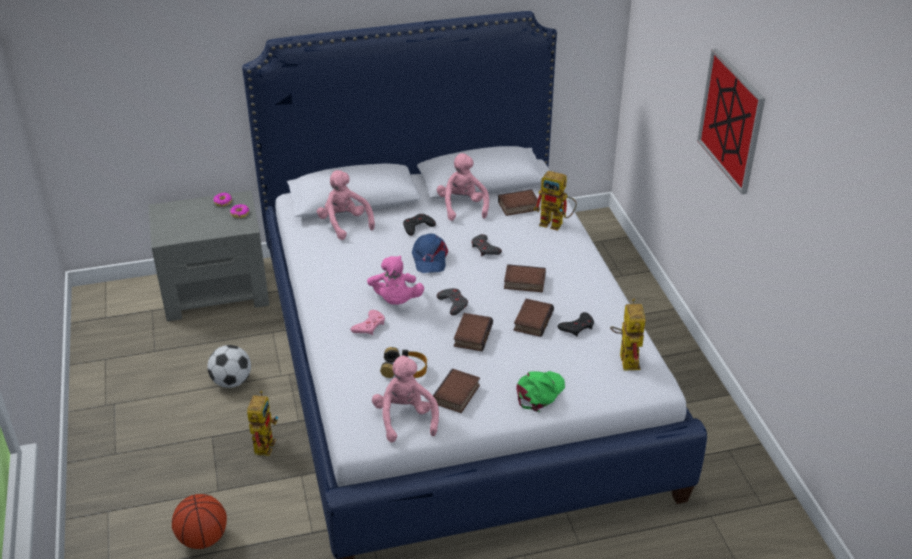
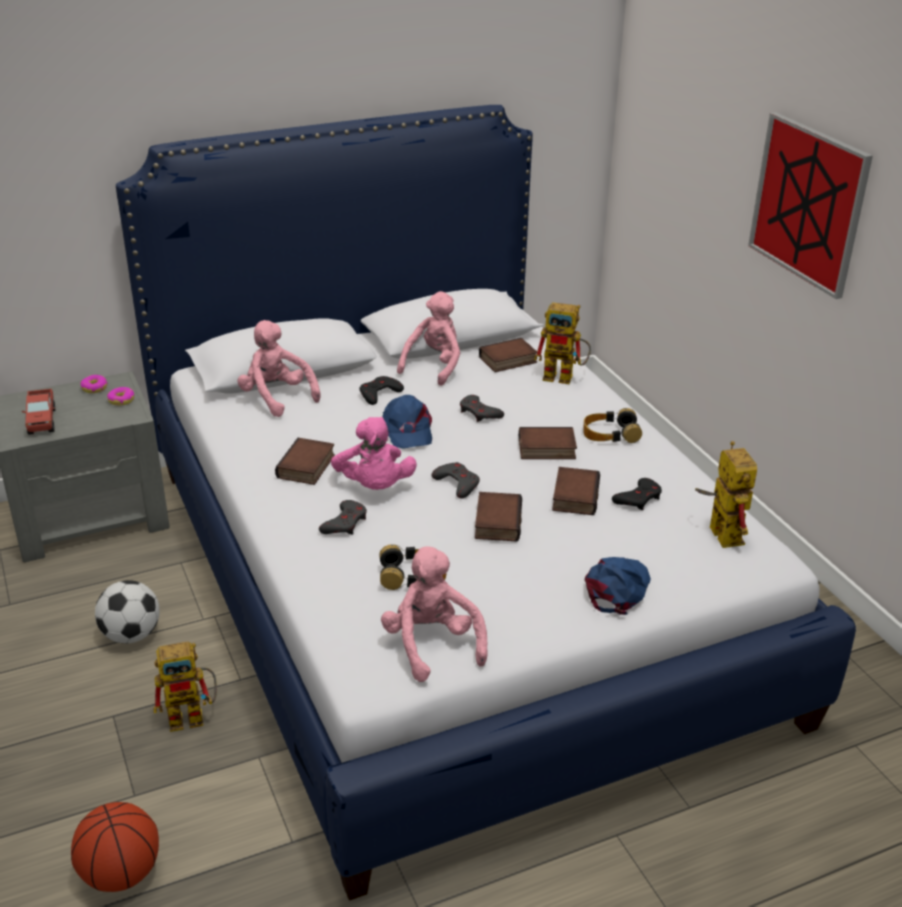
camera: 10 degrees left, 5 degrees down
toy robot [247,391,278,456] -> toy robot turned 75 degrees clockwise [154,641,217,732]
pink game controller [350,310,385,335] -> grey game controller [319,500,367,535]
book [433,369,480,413] -> book moved to [275,438,335,485]
pink plush toy [437,153,489,221] -> pink plush toy turned 45 degrees clockwise [397,291,460,386]
green cap [517,371,565,412] -> blue cap [585,557,651,615]
none -> toy truck [22,389,55,435]
none -> headphones [583,408,642,443]

